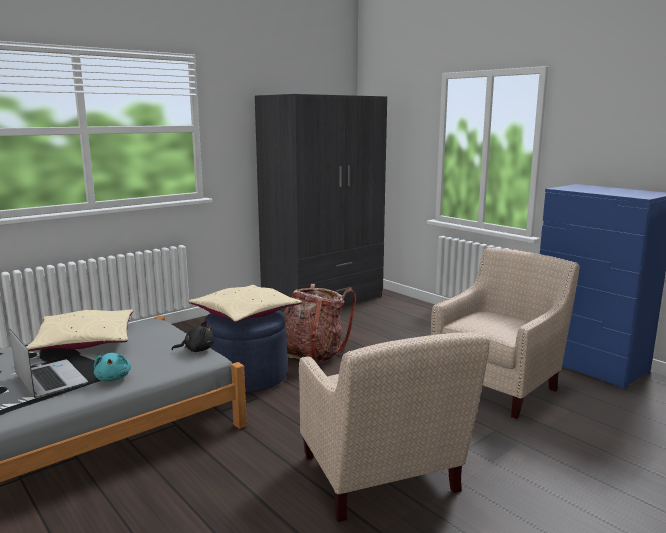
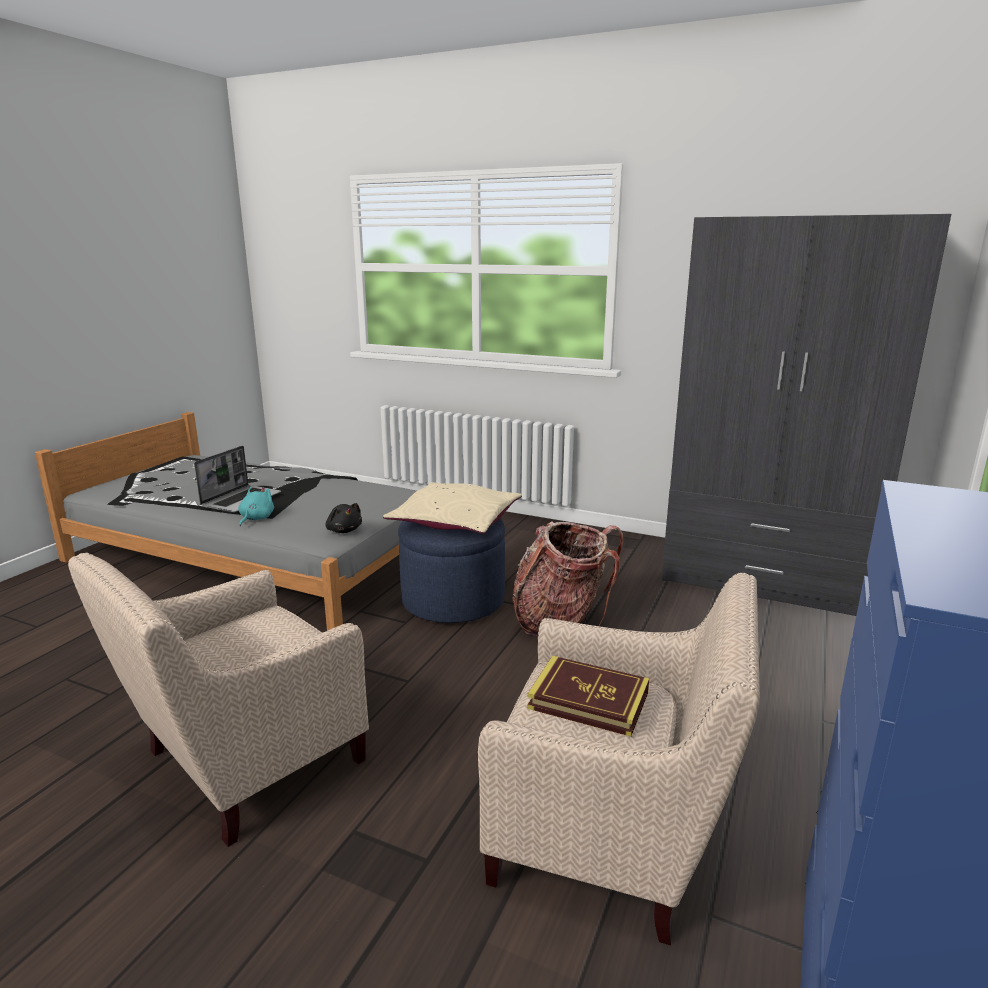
camera: 65 degrees right, 5 degrees up
beige pillow [27,309,133,351] -> none
turquoise plush toy [94,353,131,382] -> turquoise plush toy turned 150 degrees clockwise [238,487,274,526]
none -> book [527,656,649,737]

